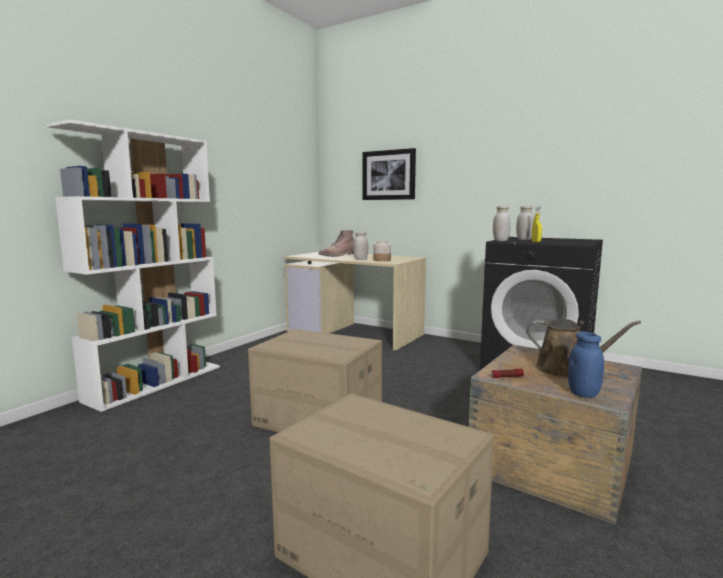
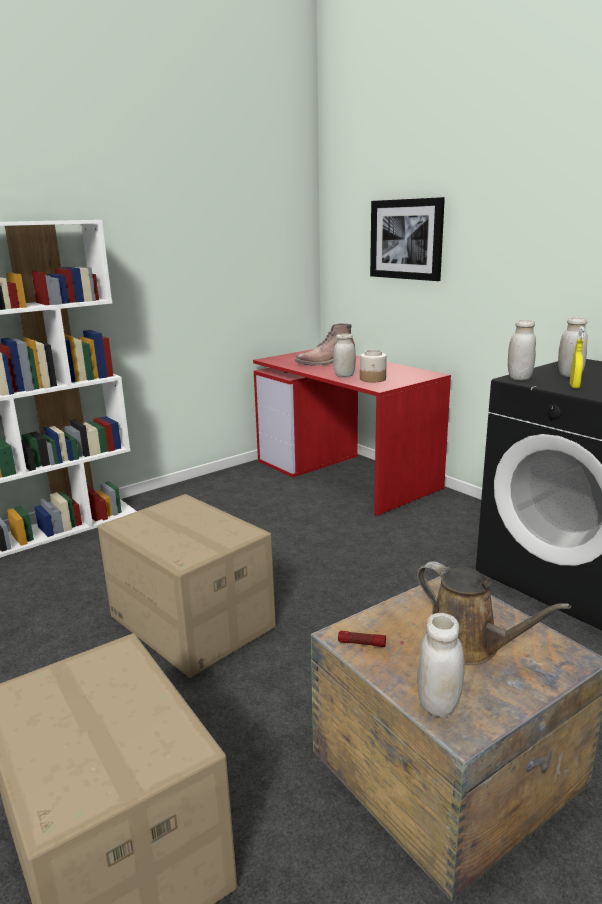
camera: 20 degrees right, 10 degrees up
beige desk [284,252,426,351] -> red desk [253,349,451,516]
blue jar [568,331,604,398] -> white jar [417,613,464,717]

